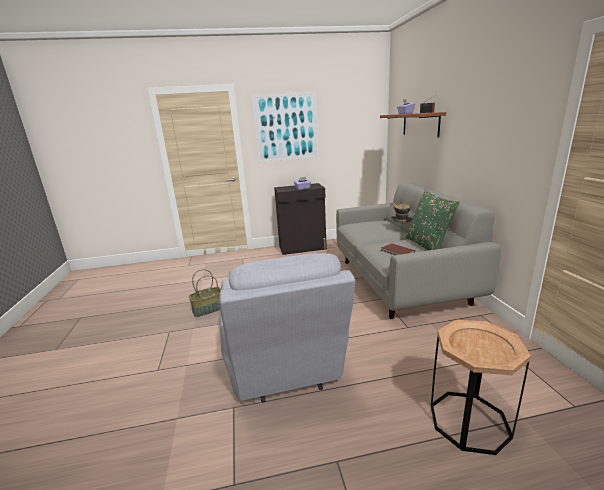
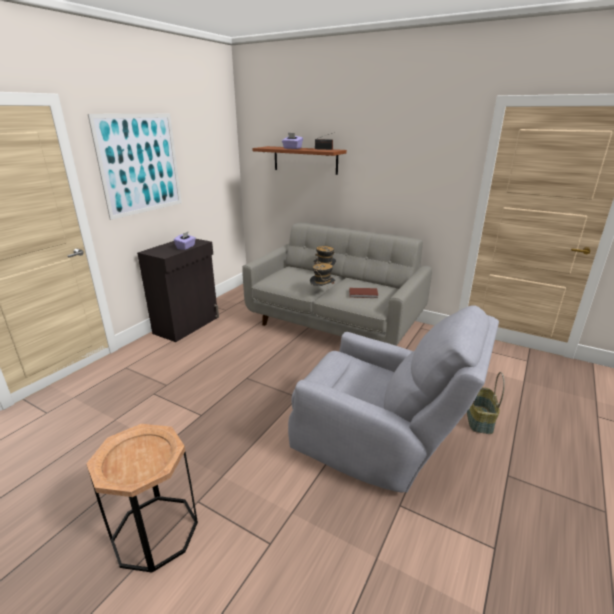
camera: 50 degrees left, 5 degrees up
basket [189,269,221,317] -> basket moved to [467,372,505,434]
green pillow [405,190,460,251] -> none
brown side table [431,320,531,455] -> brown side table moved to [86,424,198,573]
none -> hat [310,261,335,286]

